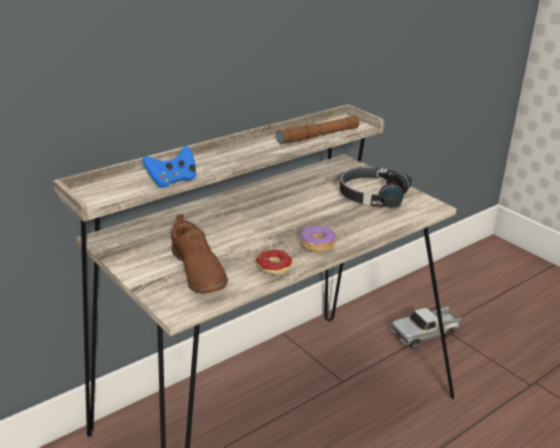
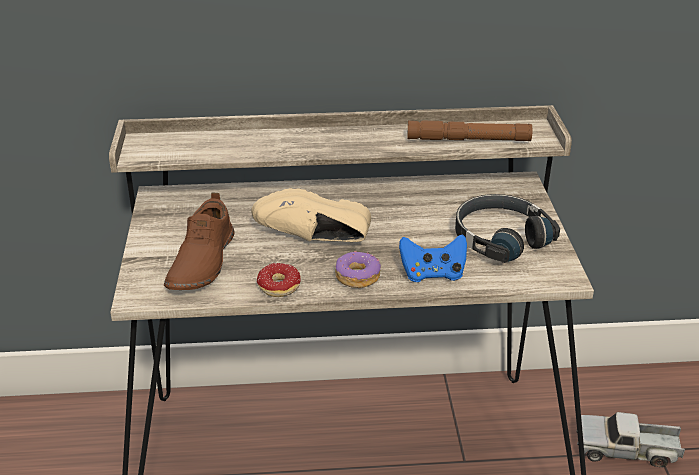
camera: 35 degrees right, 5 degrees up
blue game controller [142,146,196,188] -> blue game controller moved to [399,234,467,282]
none -> beige shoe [251,188,371,242]

